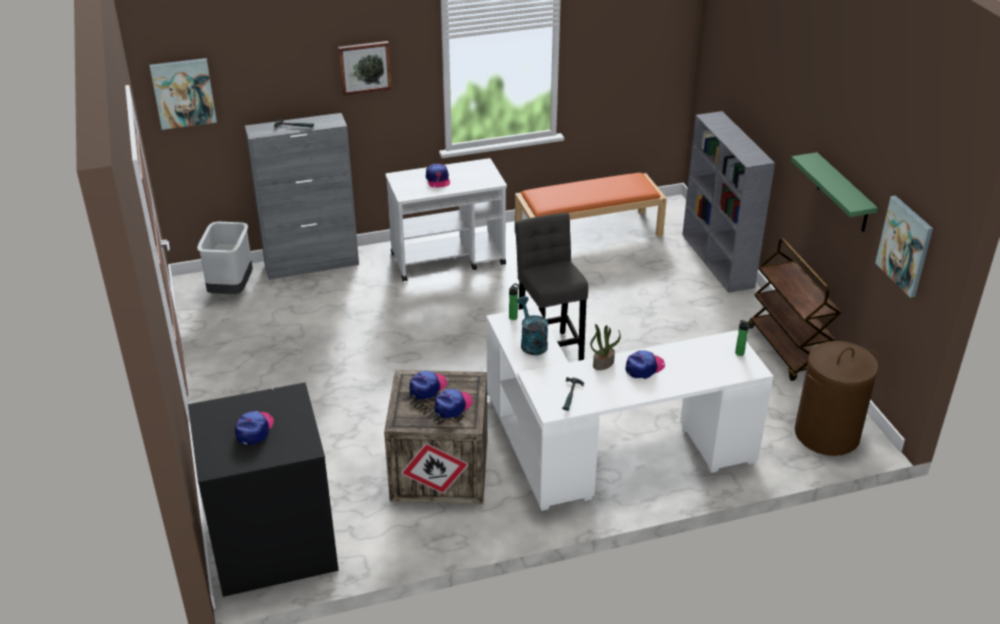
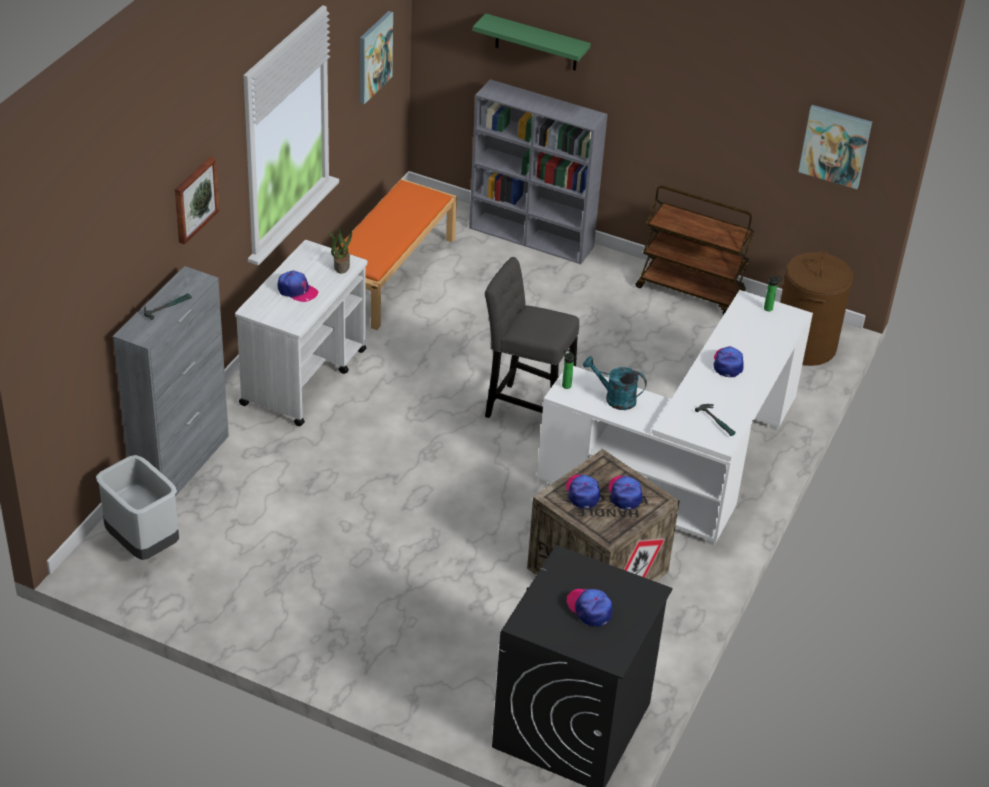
camera: 50 degrees left, 5 degrees up
picture [149,58,217,130] -> picture moved to [360,11,393,104]
potted plant [590,324,621,370] -> potted plant moved to [328,227,352,274]
green shelf [791,152,878,232] -> green shelf moved to [473,14,591,71]

